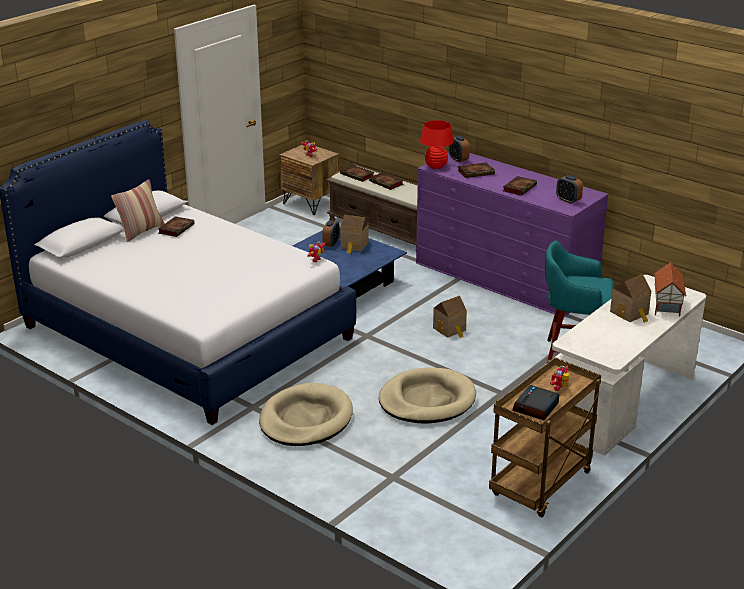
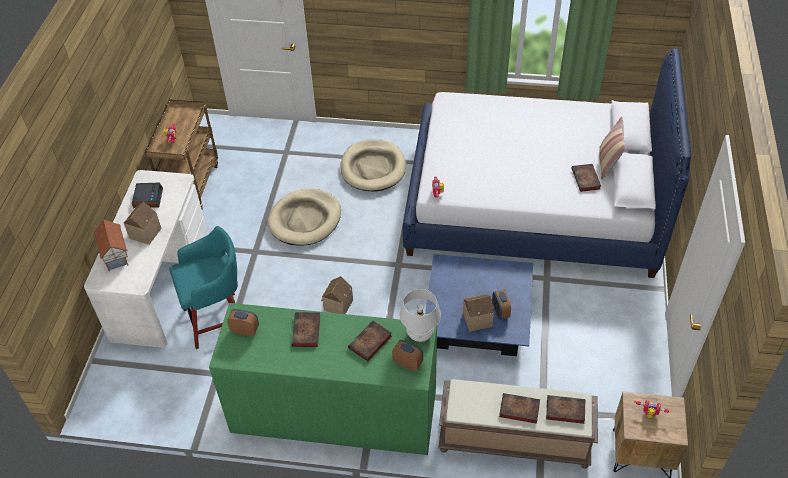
camera: 150 degrees right, 20 degrees up
purple dresser [416,153,608,317] -> green dresser [209,303,437,455]
red table lamp [420,120,454,169] -> white table lamp [400,289,441,342]
alarm clock [512,385,559,420] -> alarm clock moved to [132,183,163,208]

